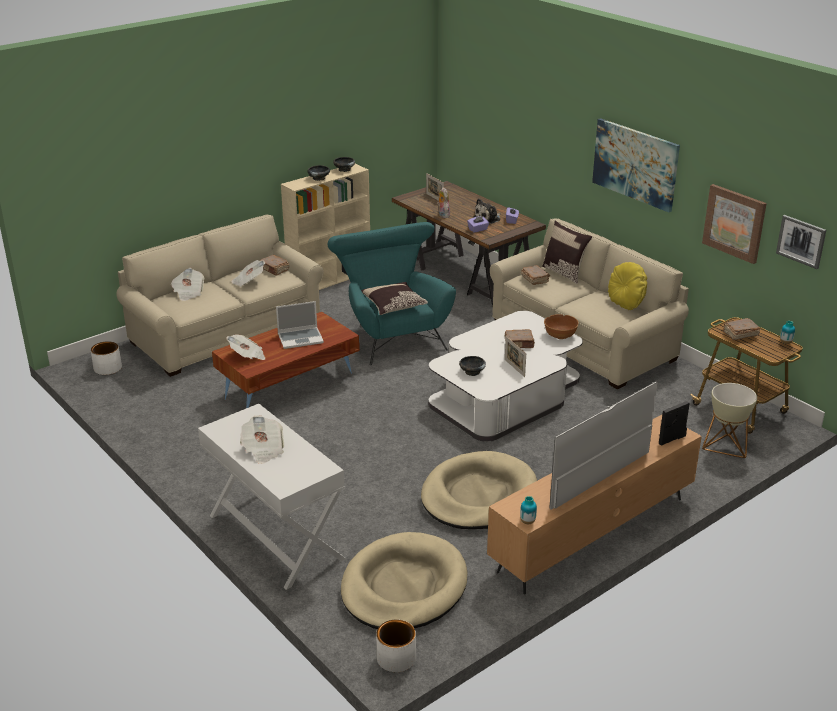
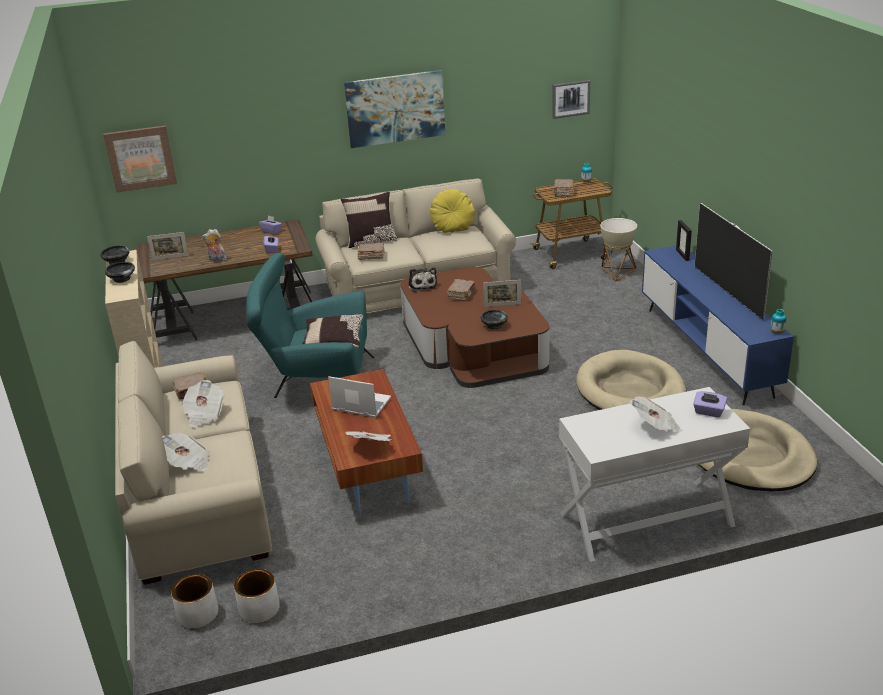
camera: 65 degrees left, 0 degrees up
laptop [276,301,324,349] -> laptop turned 75 degrees counterclockwise [328,376,391,417]
white planter [376,619,416,672] -> white planter moved to [234,569,280,623]
white coffee table [429,311,583,442] -> brown coffee table [400,267,549,388]
plush toy [473,199,501,224] -> plush toy moved to [408,267,437,292]
brown tv stand [487,415,702,594] -> blue tv stand [642,246,794,405]
brown bowl [544,314,579,339] -> none
picture [702,184,767,264] -> picture moved to [103,125,177,193]
none -> purple tissue box [693,391,727,417]

